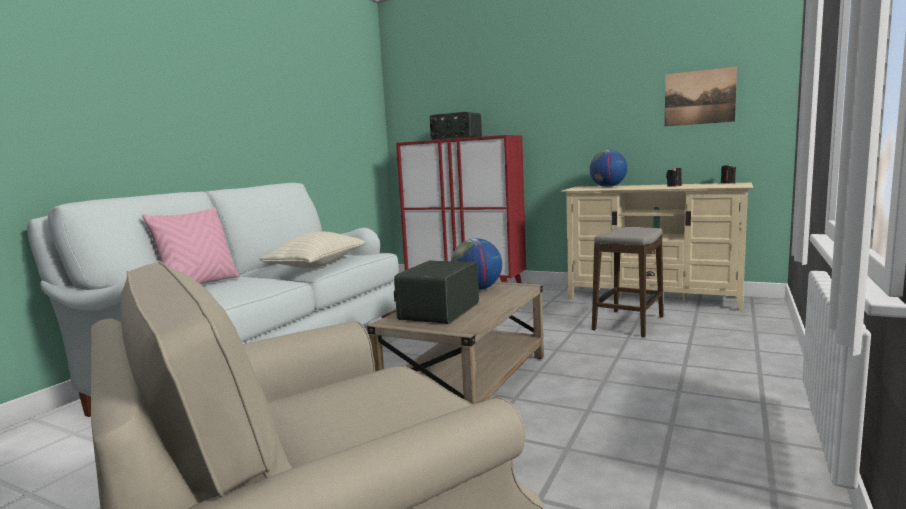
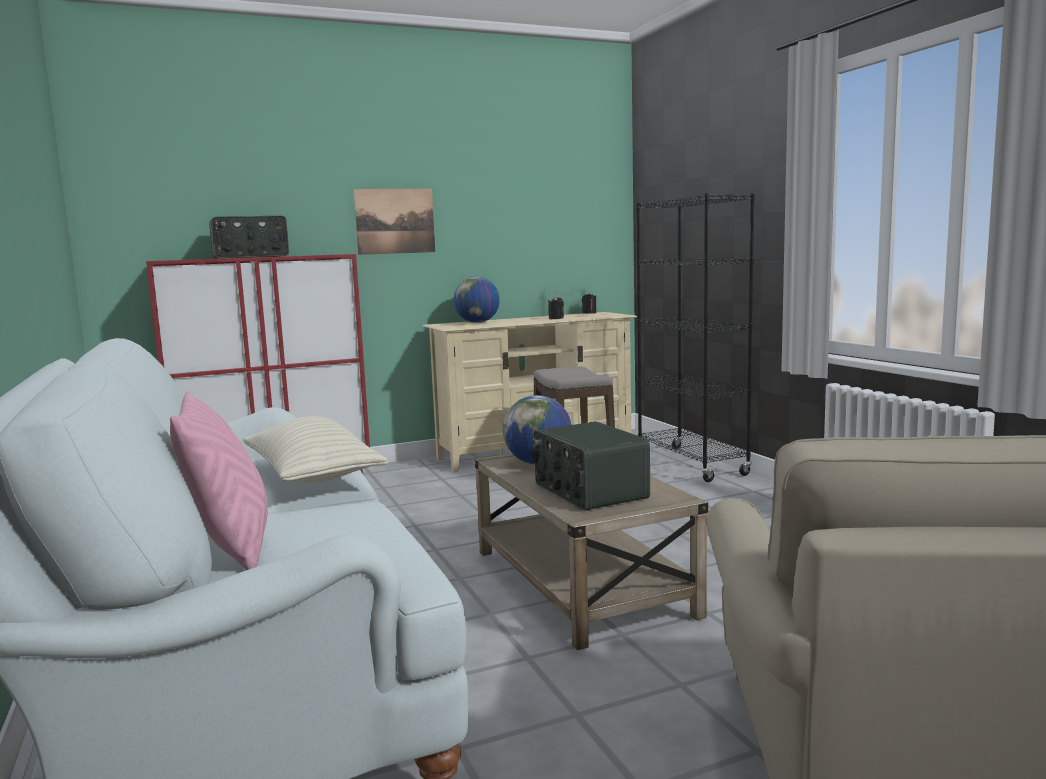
camera: 50 degrees left, 0 degrees up
picture [665,66,737,127] -> picture moved to [353,189,435,255]
none -> black bookcase [636,193,755,482]

